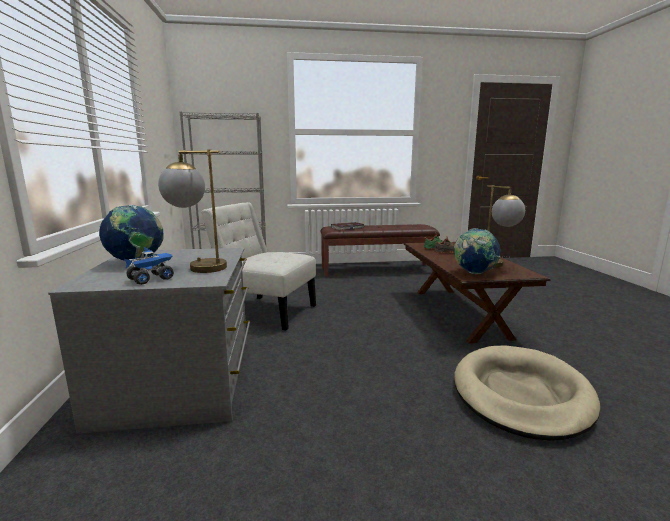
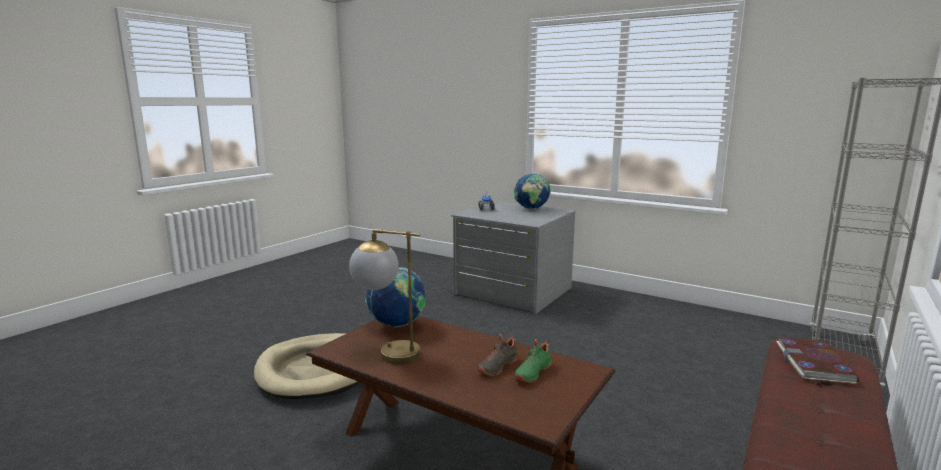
camera: 130 degrees right, 0 degrees up
table lamp [158,149,227,273] -> none
white chair [201,202,316,330] -> none

